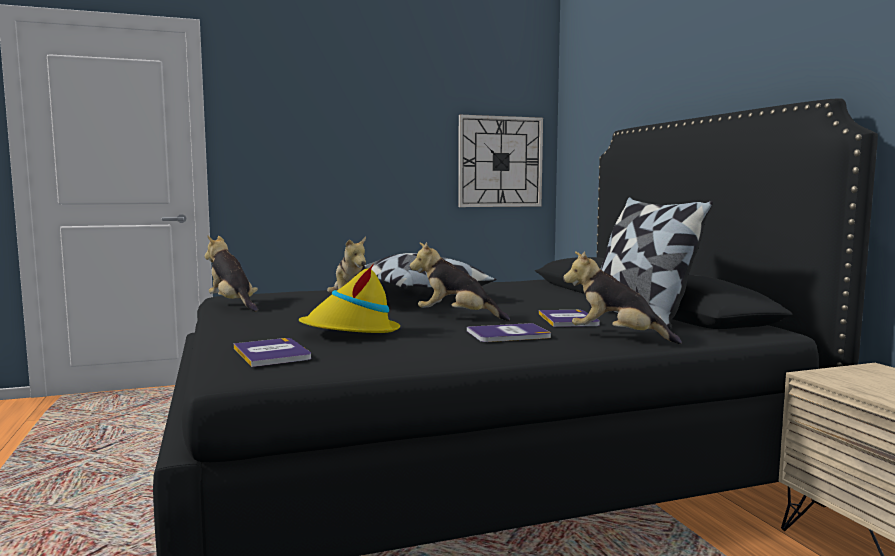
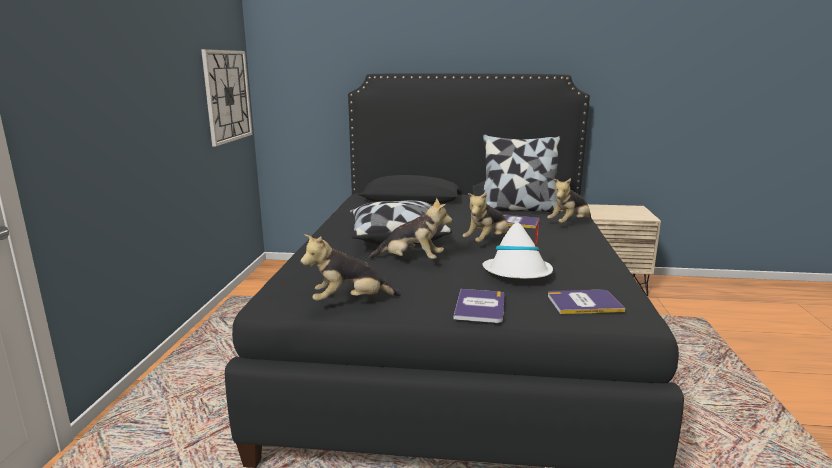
camera: 65 degrees left, 10 degrees up
yellow hat [299,263,400,333] -> white hat [483,217,553,278]
book [467,323,551,342] -> book moved to [454,289,505,323]

